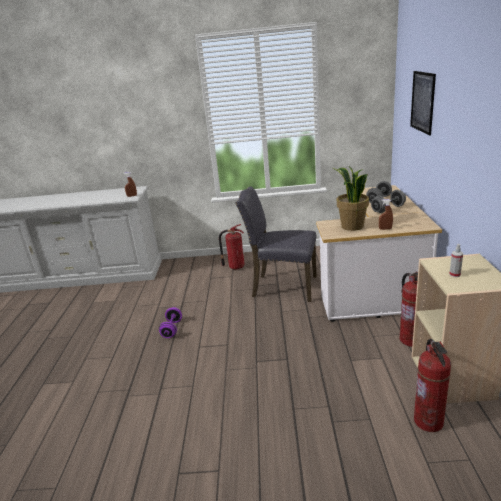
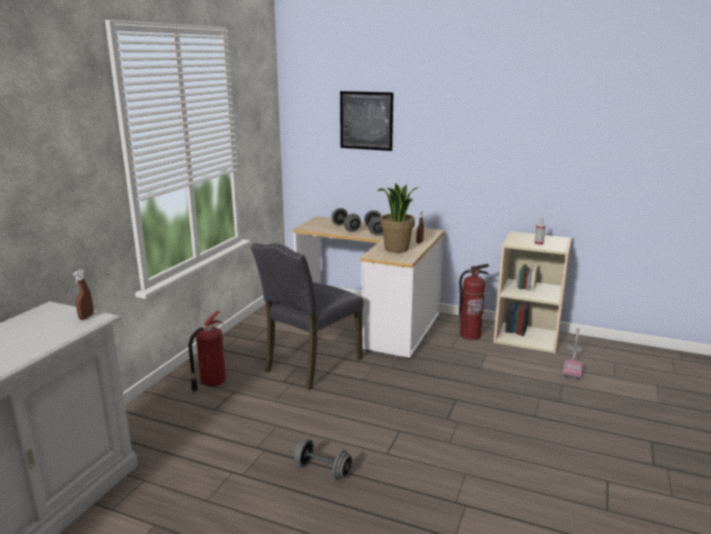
camera: 70 degrees left, 5 degrees down
purple dumbbell [159,307,182,338] -> grey dumbbell [294,439,352,479]
fire extinguisher [414,339,451,432] -> vacuum cleaner [563,328,583,379]

